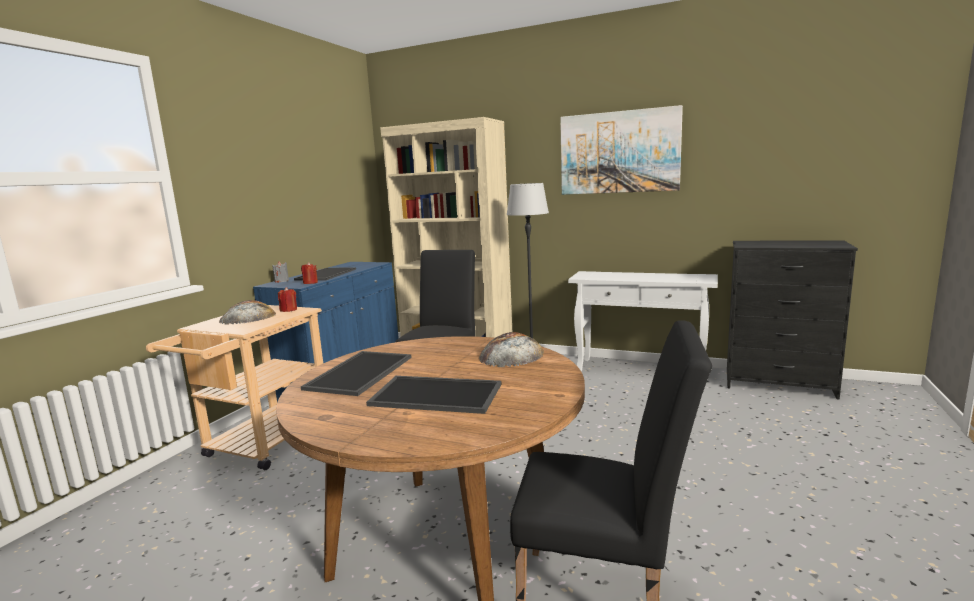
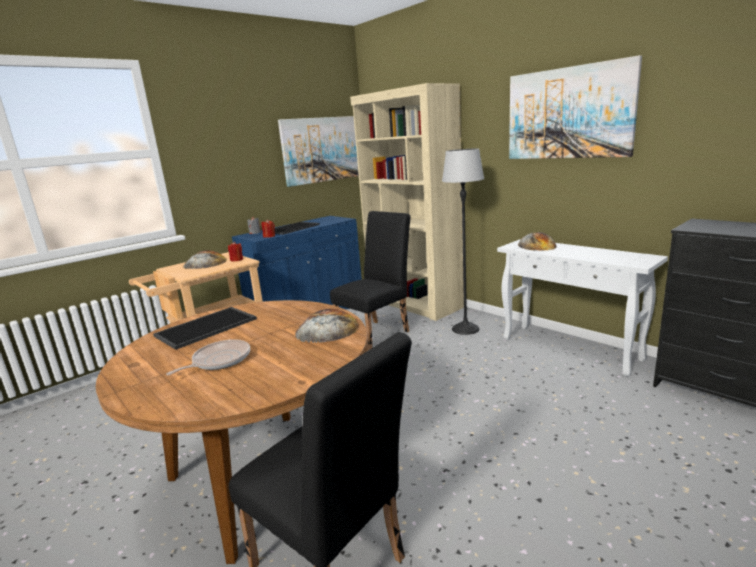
camera: 25 degrees right, 5 degrees up
tray [366,376,501,414] -> frying pan [166,339,250,375]
none -> picture [278,116,359,187]
none -> bread [518,232,556,251]

